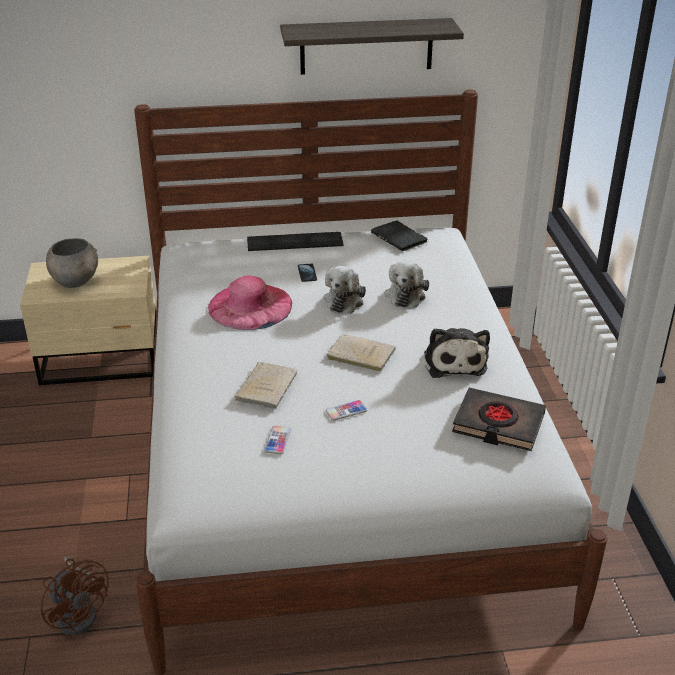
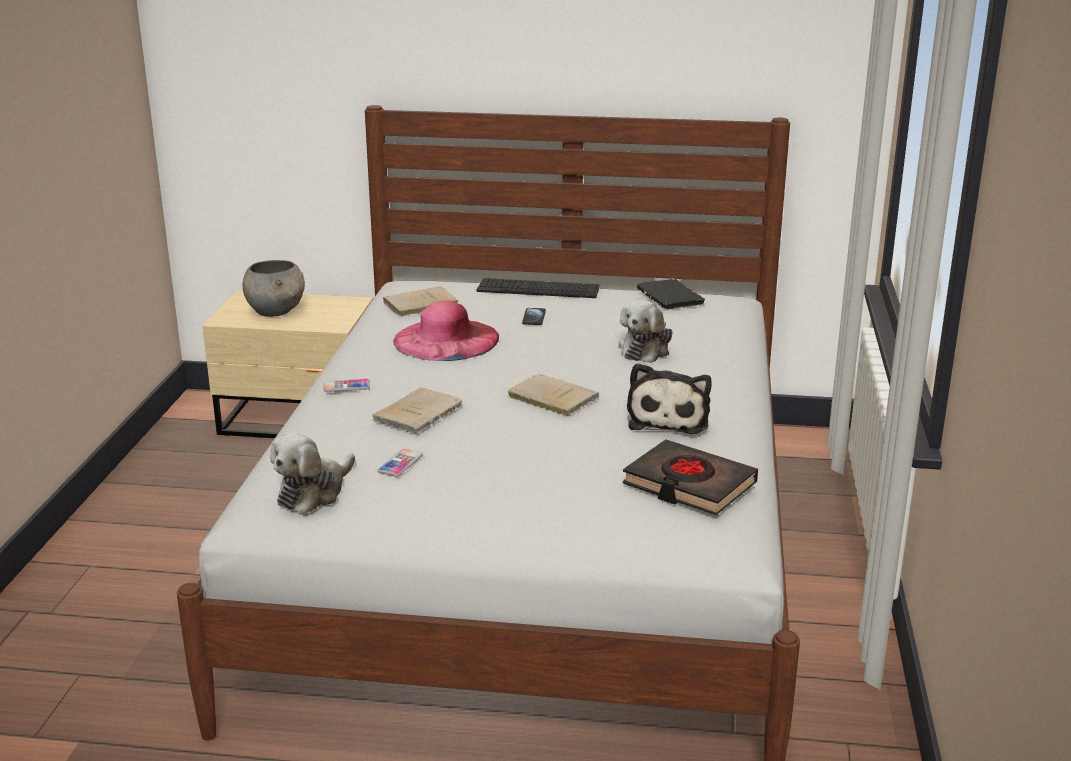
camera: 15 degrees right, 10 degrees down
brown fan [41,556,109,636] -> none
shelf [280,18,464,75] -> none
plush toy [324,266,366,314] -> plush toy moved to [270,433,355,514]
phone [326,400,367,421] -> phone moved to [323,379,370,392]
none -> beige book [383,286,458,317]

